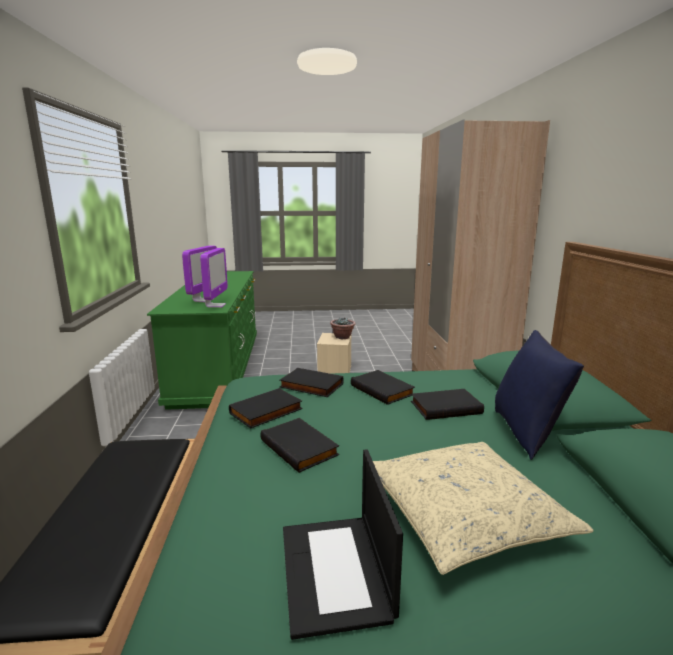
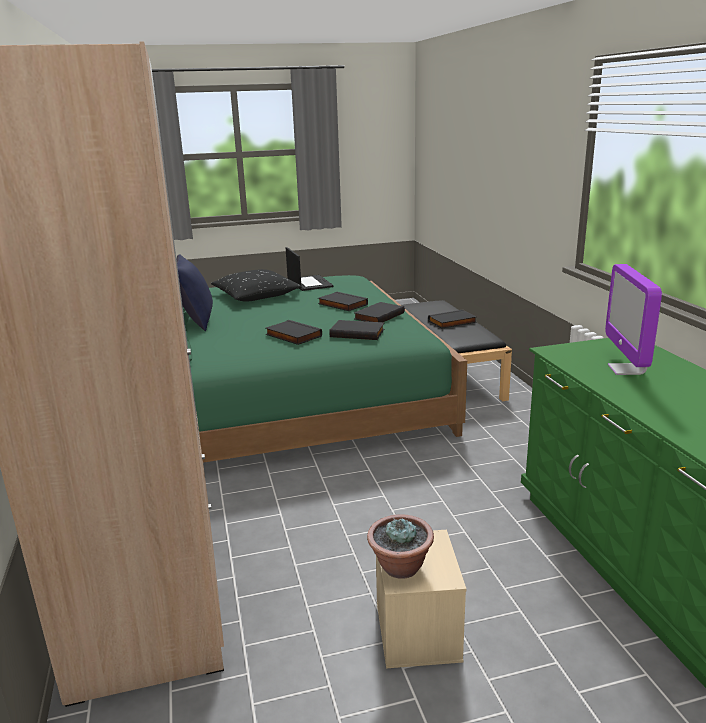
camera: 170 degrees right, 5 degrees up
monitor [200,248,228,308] -> none
beige pillow [373,442,593,575] -> black pillow [211,269,301,302]
black book [411,389,484,420] -> black book moved to [428,310,477,329]

